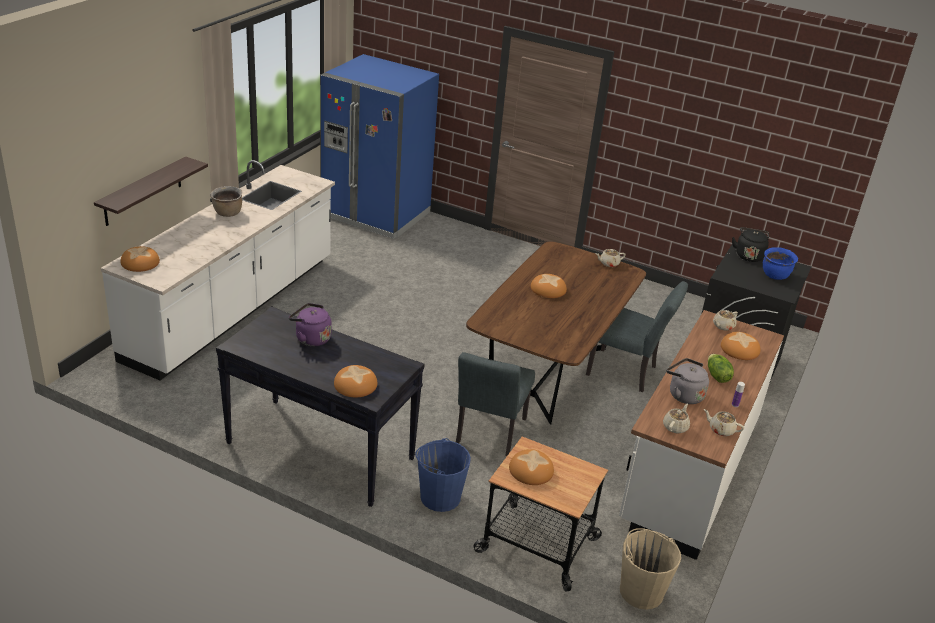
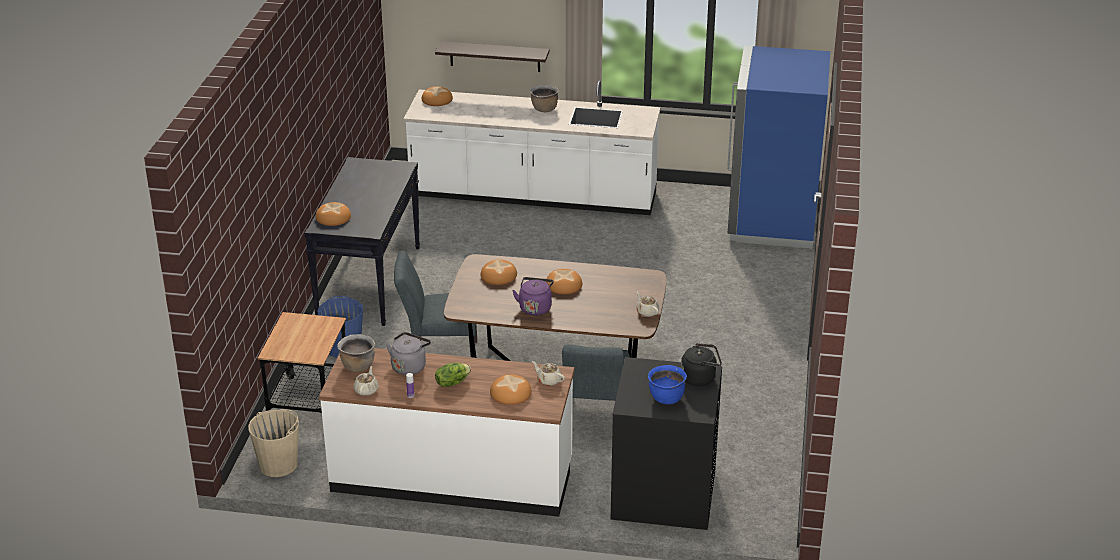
camera: 75 degrees right, 0 degrees up
purple kettle [289,303,332,346] -> purple kettle moved to [512,277,554,316]
bread [509,449,554,485] -> bread moved to [481,259,517,285]
beige teapot [663,403,690,433] -> brown cooking pot [337,334,375,372]

